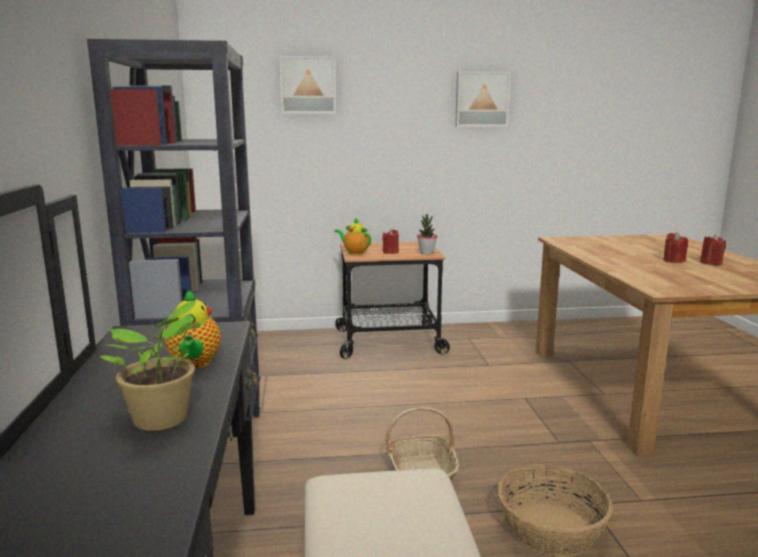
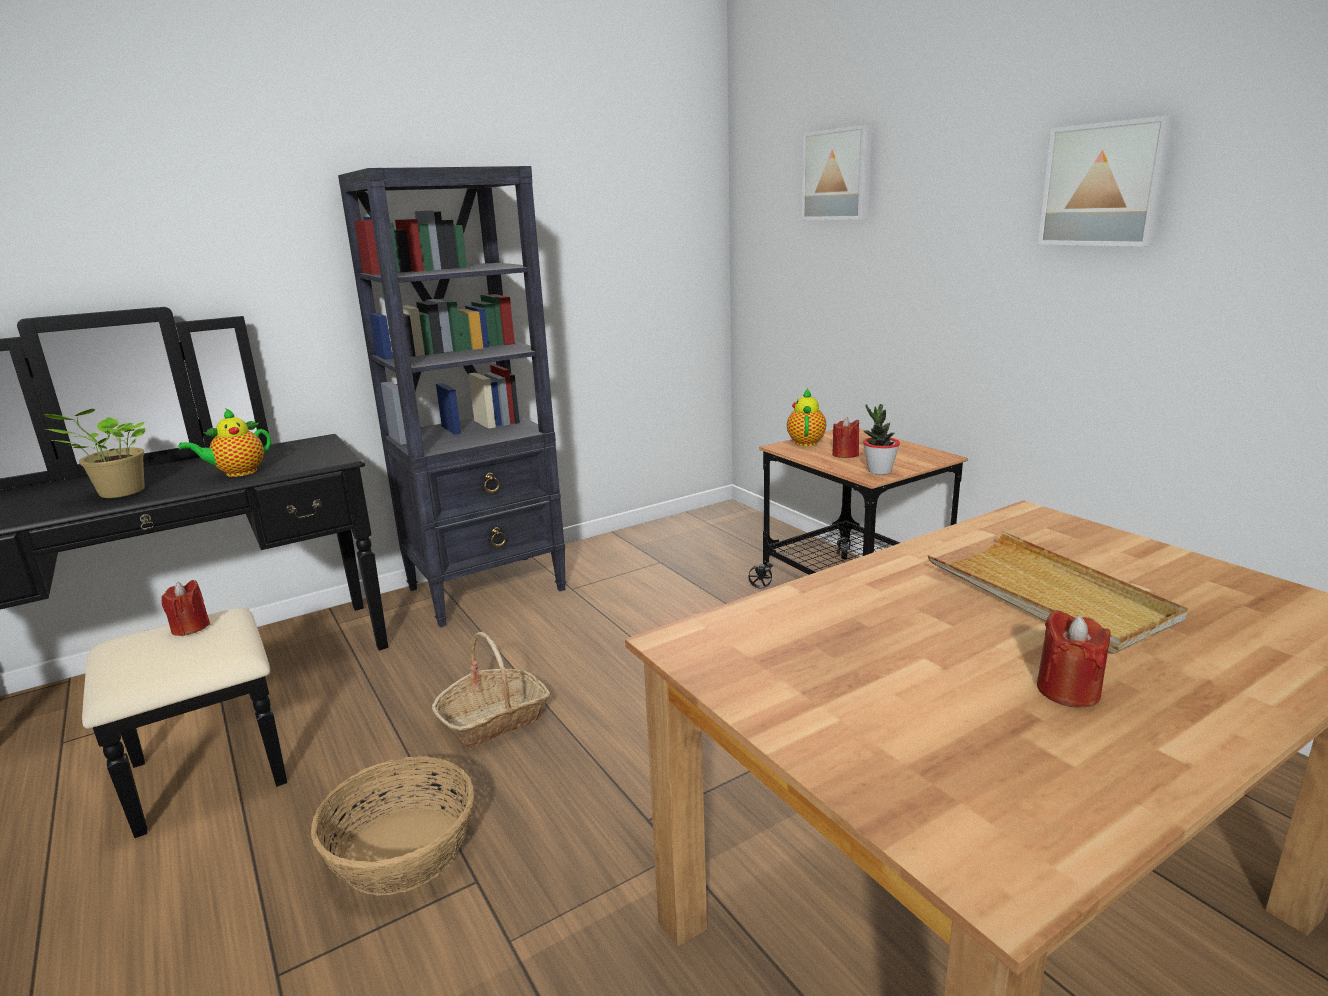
camera: 65 degrees right, 5 degrees up
red candle [663,232,688,263] -> red candle moved to [162,580,210,636]
none -> beige tray [928,531,1188,654]

